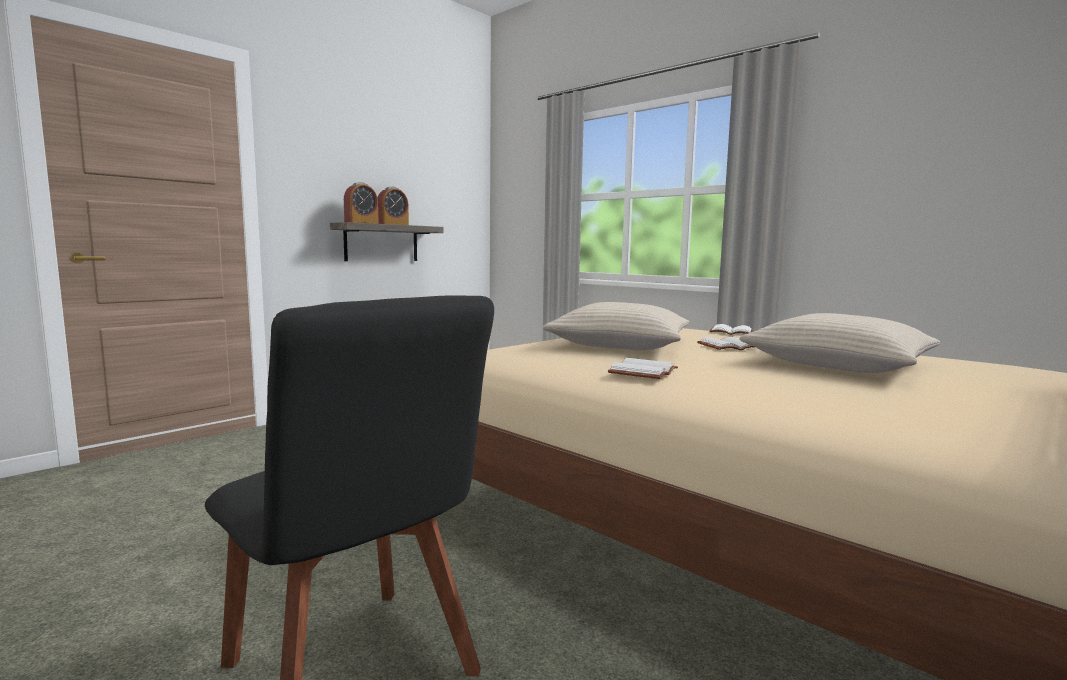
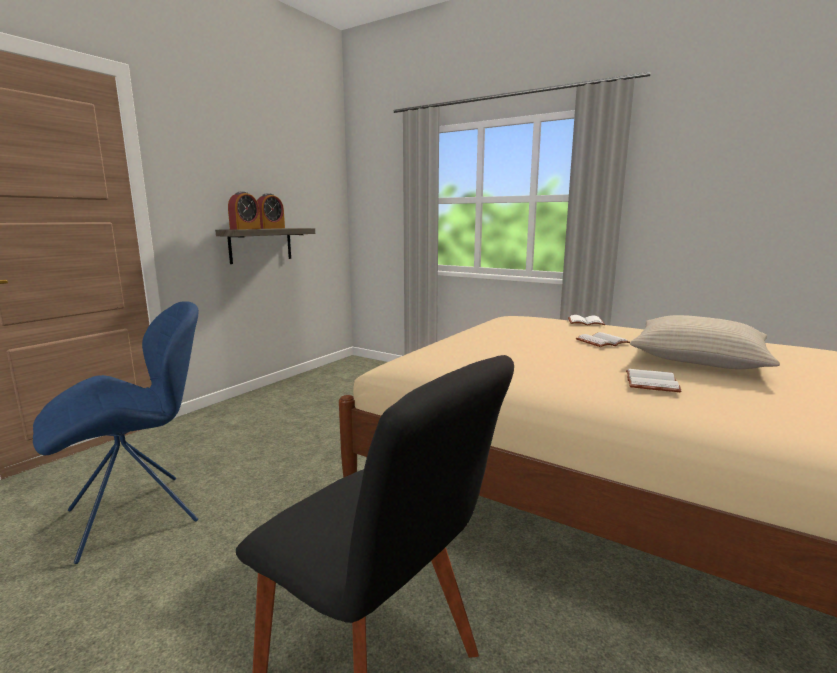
camera: 10 degrees left, 5 degrees up
beige pillow [543,302,689,350] -> none
white book [608,358,678,379] -> white book moved to [626,369,682,393]
none -> blue chair [33,301,199,564]

